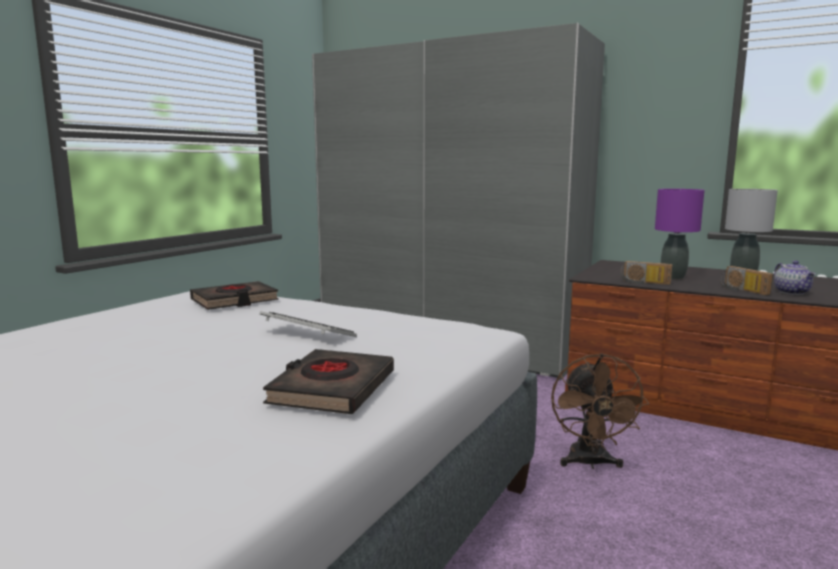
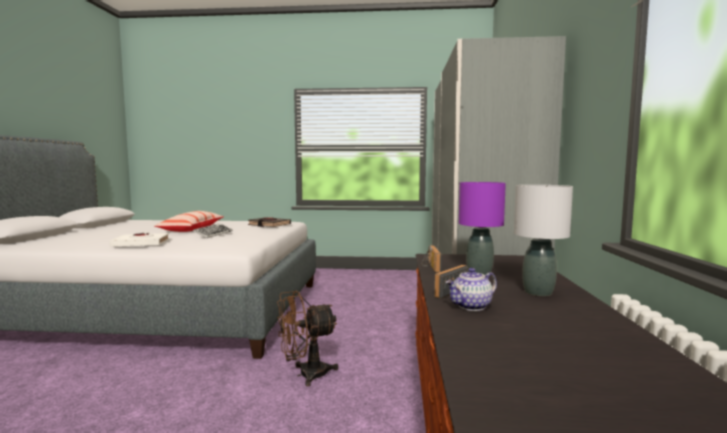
camera: 65 degrees right, 5 degrees down
black book [263,349,394,414] -> white book [110,232,169,247]
none -> pillow [154,211,224,232]

